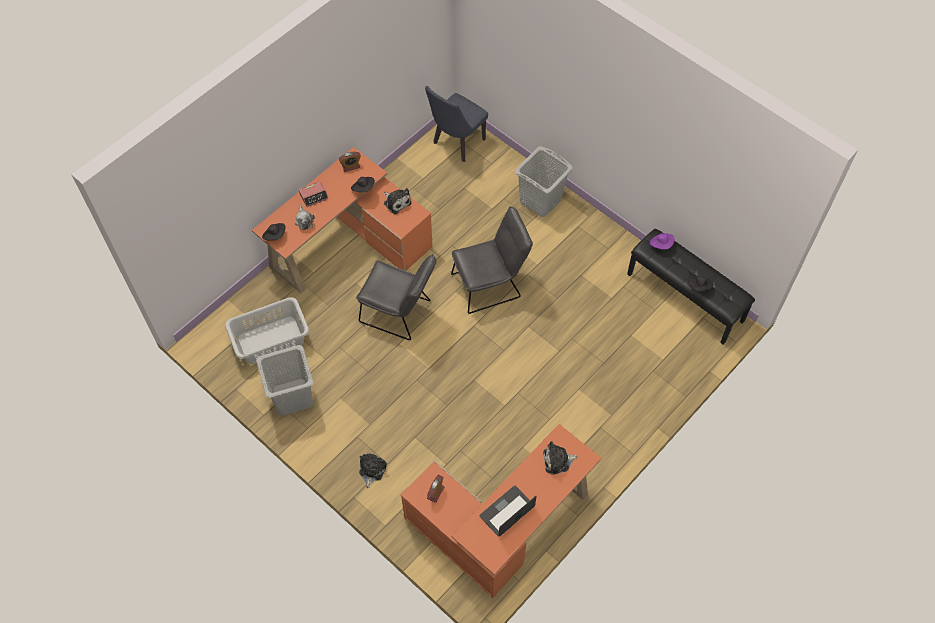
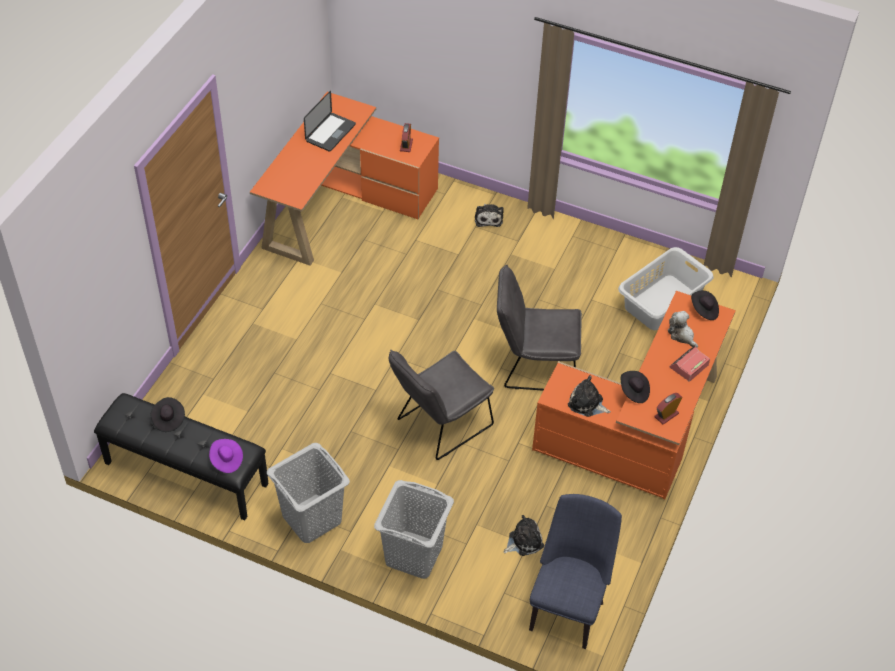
camera: 160 degrees right, 10 degrees down
grey laundry basket [256,345,313,416] -> grey laundry basket moved to [267,443,350,543]
plush toy [543,441,578,475] -> plush toy moved to [504,515,544,556]

